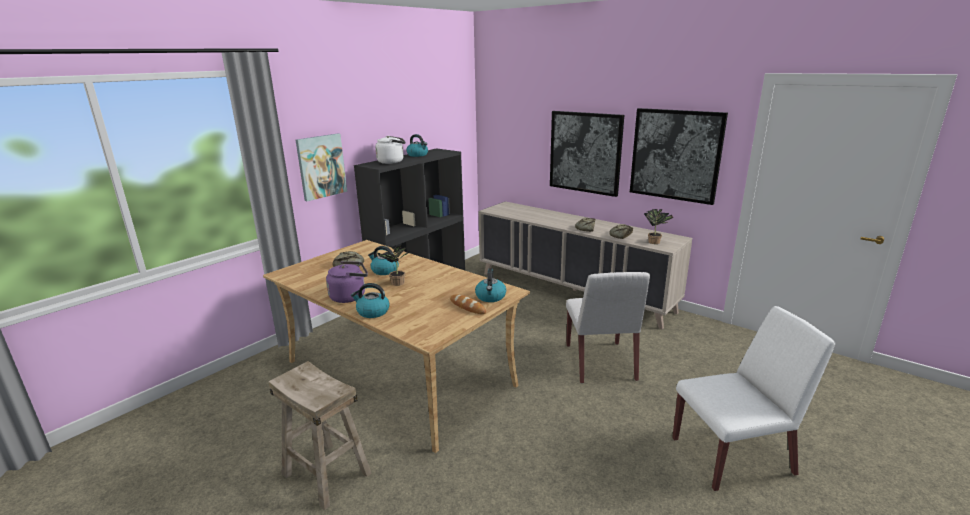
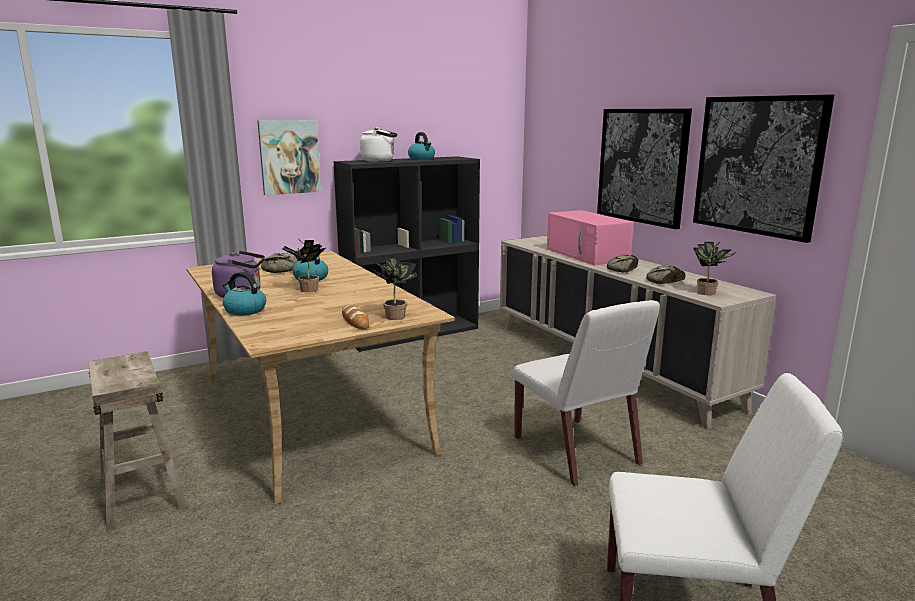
camera: 20 degrees right, 5 degrees down
kettle [475,268,506,302] -> potted plant [373,256,417,320]
white chair [566,272,650,383] -> white chair turned 45 degrees counterclockwise [512,300,660,486]
none -> pink microwave [547,210,634,265]

